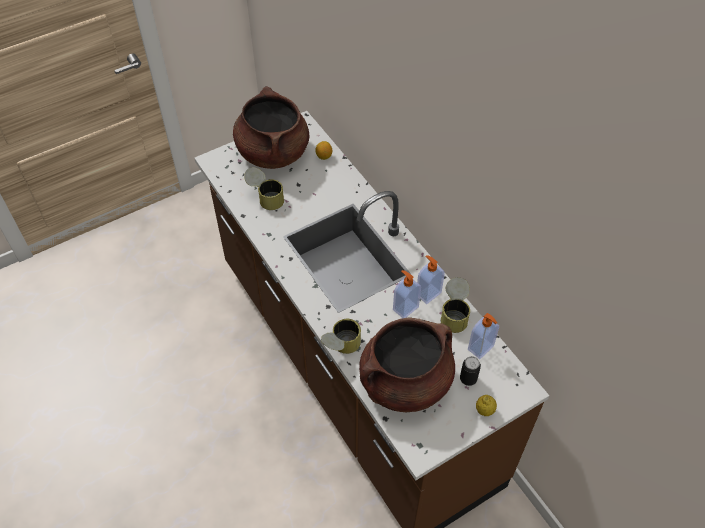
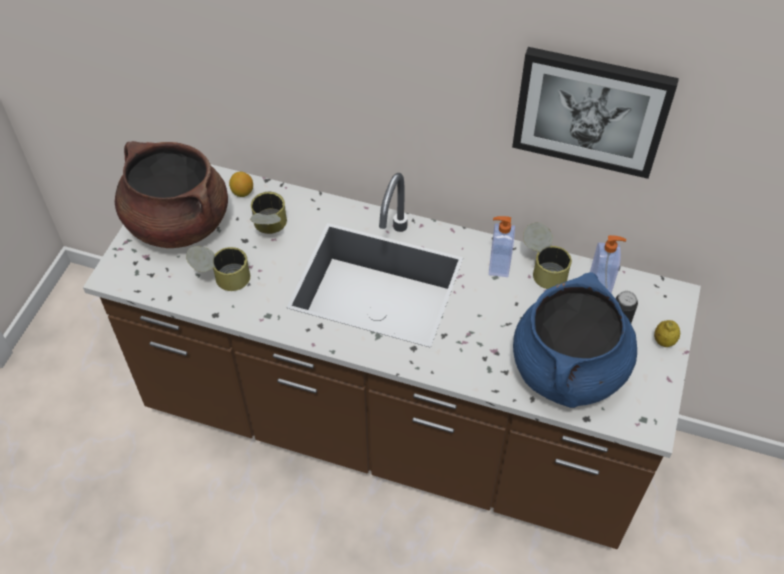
camera: 40 degrees left, 0 degrees up
can [321,319,361,354] -> can moved to [250,192,287,234]
brown cooking pot [359,317,455,412] -> blue cooking pot [513,272,637,408]
soap dispenser [393,270,421,318] -> none
none -> picture [512,47,679,179]

